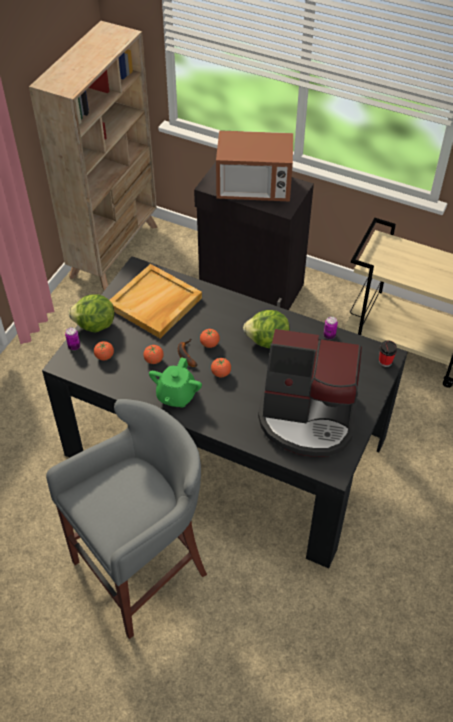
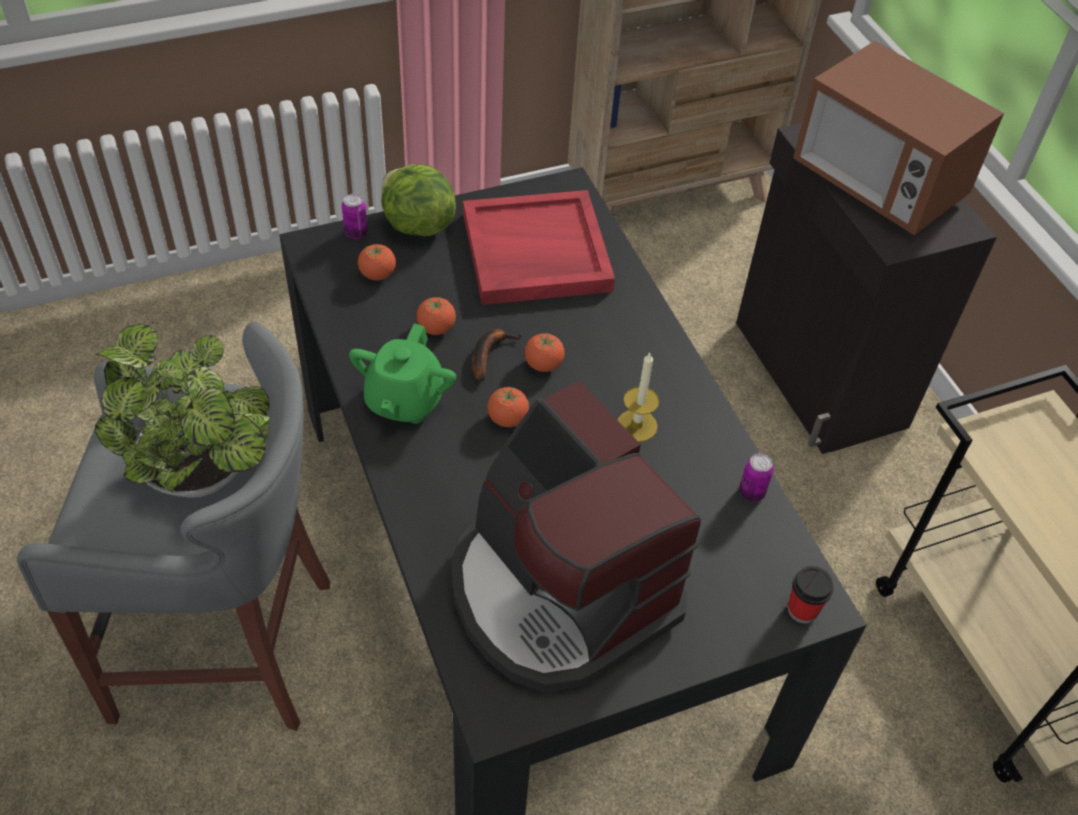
camera: 40 degrees right, 0 degrees up
beige tray [109,264,202,338] -> red tray [463,190,615,305]
green teapot [149,357,202,408] -> green teapot turned 45 degrees counterclockwise [349,323,456,424]
lettuce [243,310,290,349] -> candle [618,353,659,442]
none -> potted plant [95,324,271,498]

